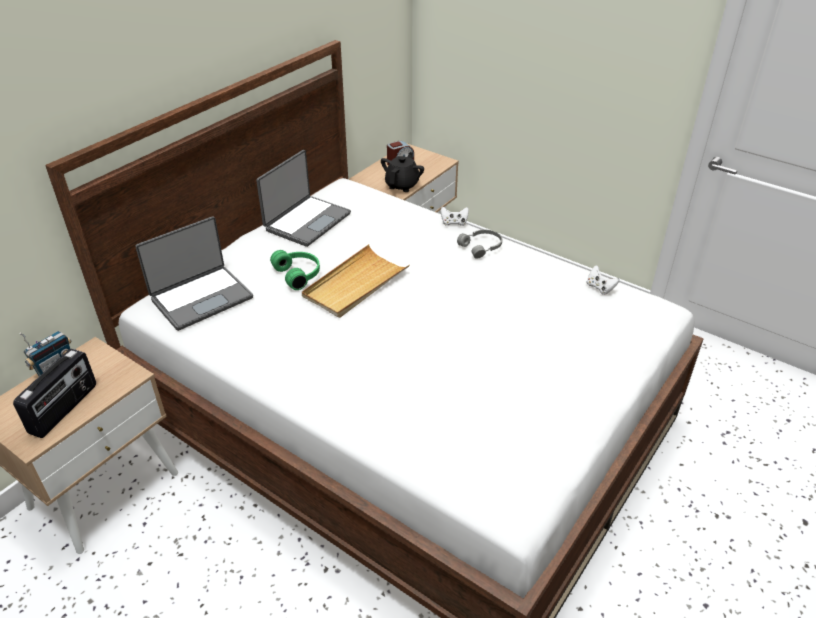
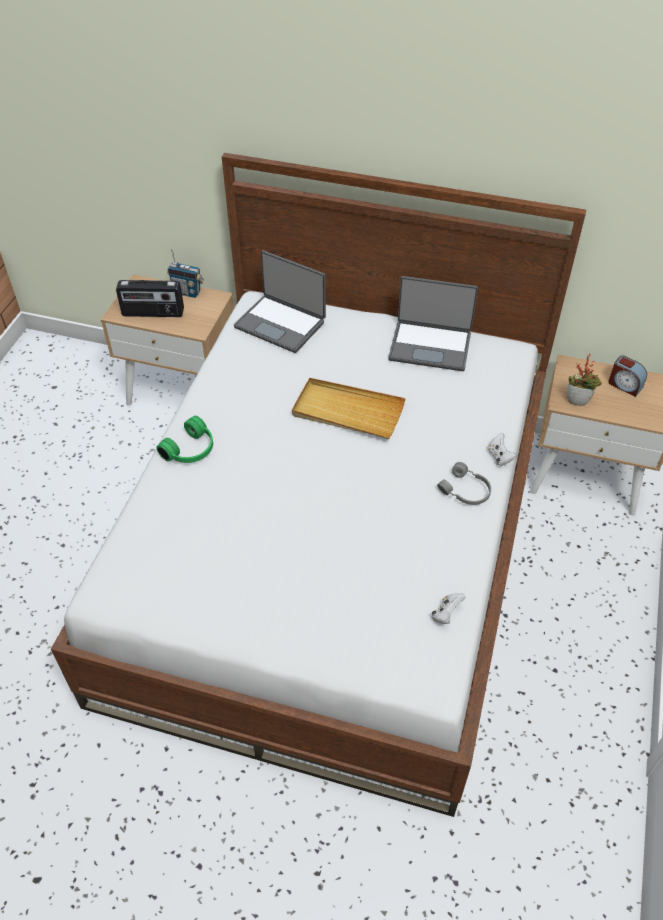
camera: 70 degrees right, 10 degrees up
green headphones [270,250,320,290] -> green headphones moved to [156,416,213,463]
black teapot [381,152,424,192] -> potted plant [567,354,602,406]

